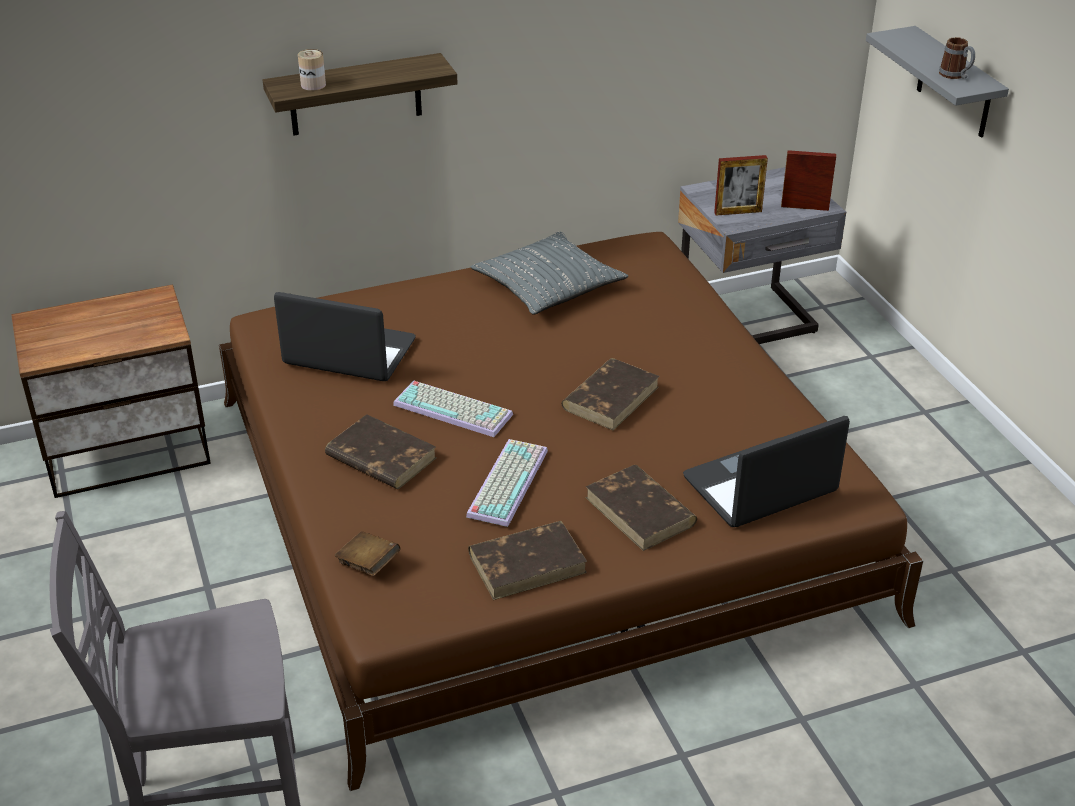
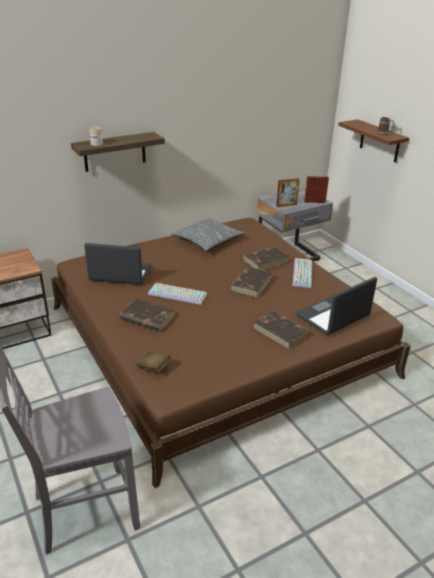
camera: 10 degrees left, 5 degrees down
keyboard [466,439,548,527] -> keyboard moved to [292,258,312,288]
brown book [468,521,587,600] -> brown book moved to [243,247,290,270]
grey shelf [866,26,1009,138] -> brown shelf [338,119,409,162]

